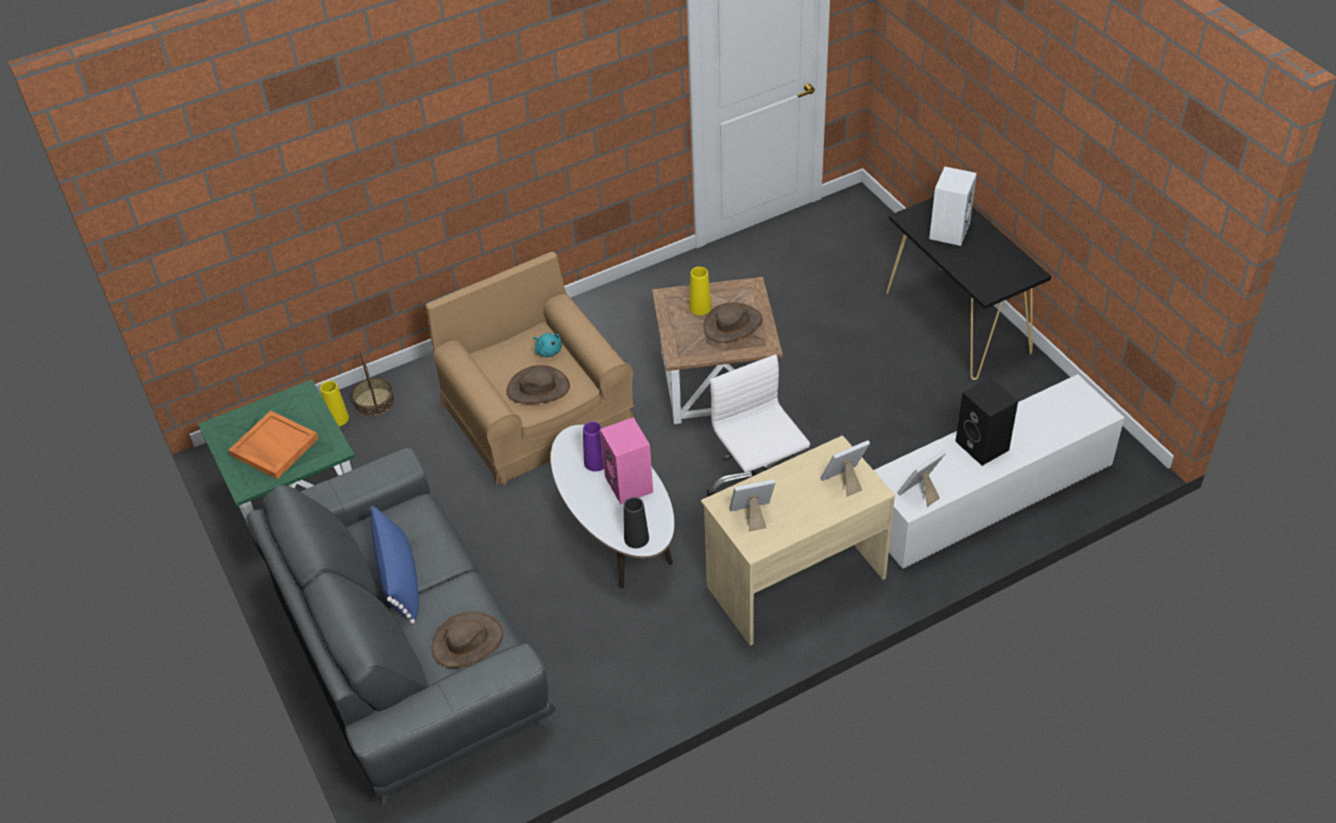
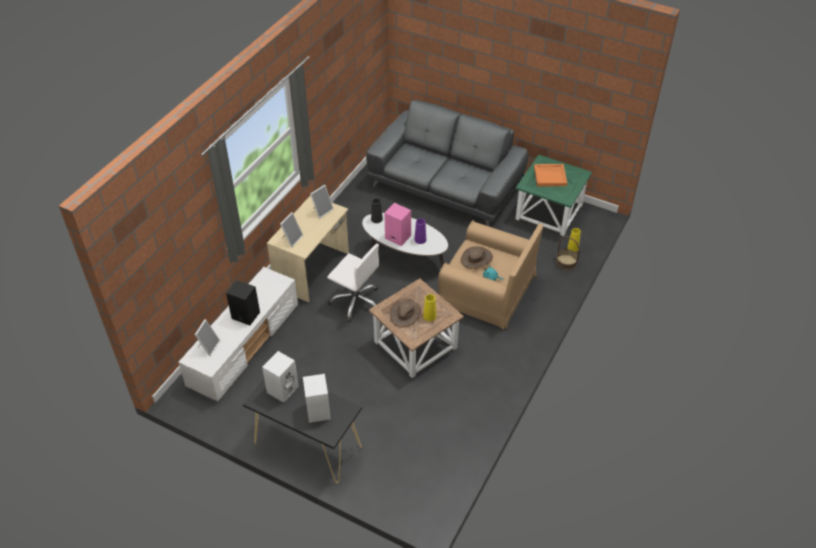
camera: 145 degrees right, 0 degrees up
blue pillow [370,506,419,624] -> none
brown hat [432,612,504,668] -> none
picture frame [897,451,946,507] -> picture frame moved to [195,319,220,356]
none -> white speaker [262,351,299,403]

